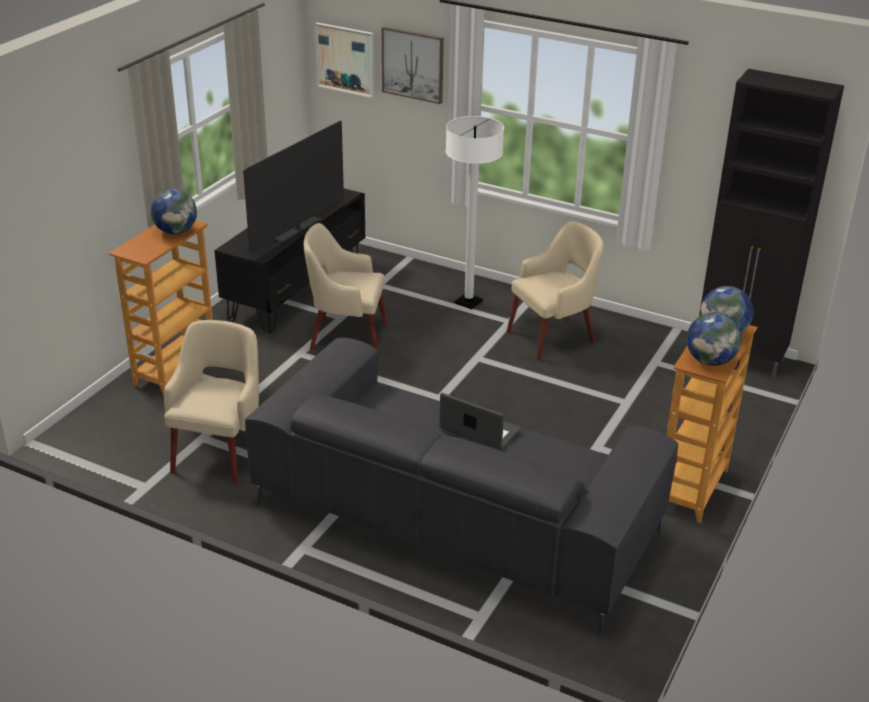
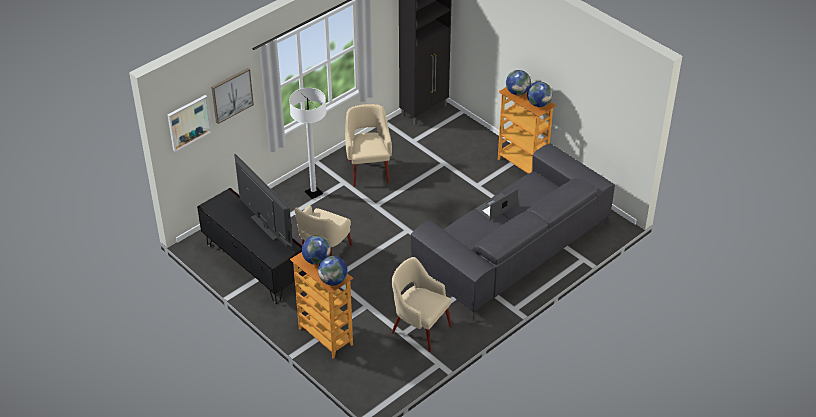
camera: 70 degrees left, 10 degrees up
none -> globe [318,256,348,286]

